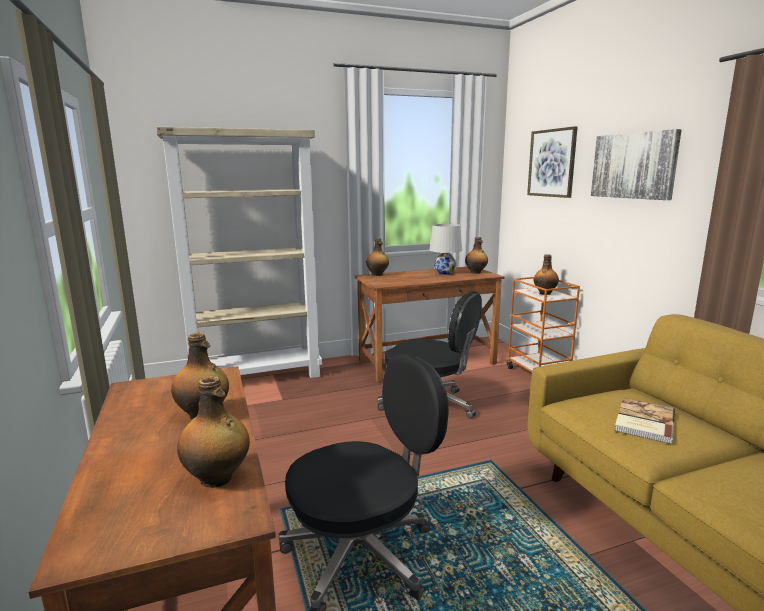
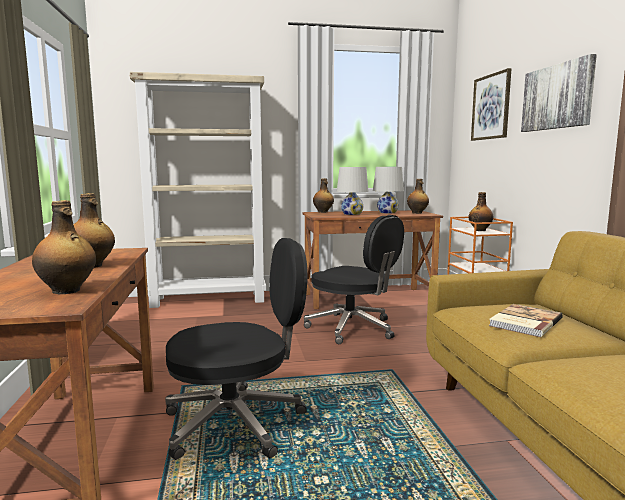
camera: 10 degrees right, 5 degrees down
none -> white table lamp [337,167,369,215]

